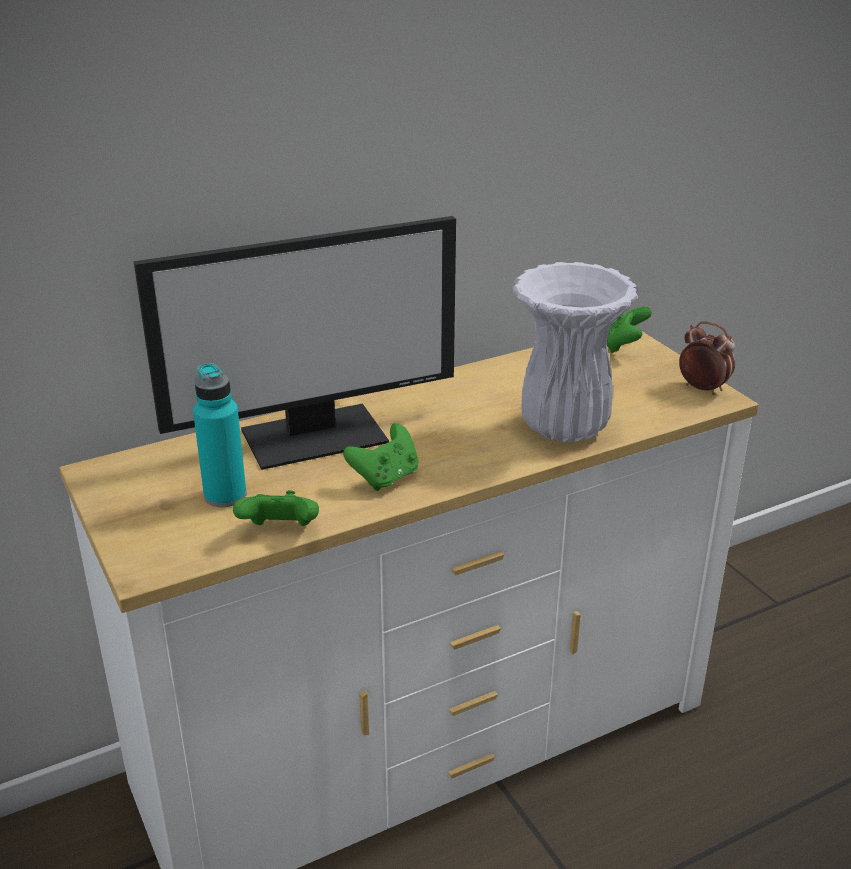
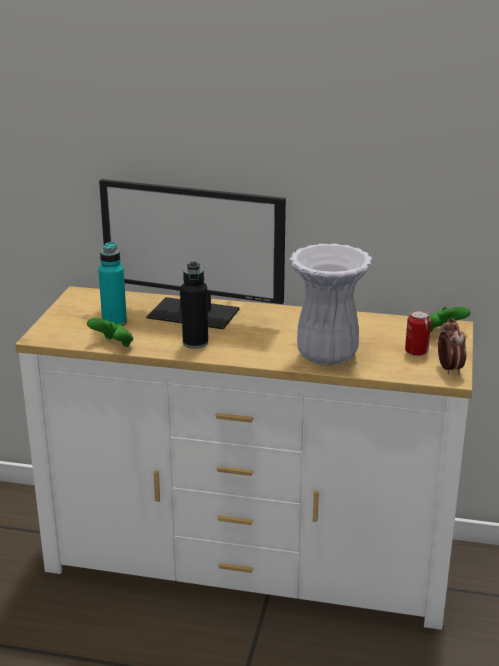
camera: 40 degrees right, 5 degrees down
green game controller [343,423,418,491] -> black bottle [181,261,208,349]
none -> can [405,310,431,356]

